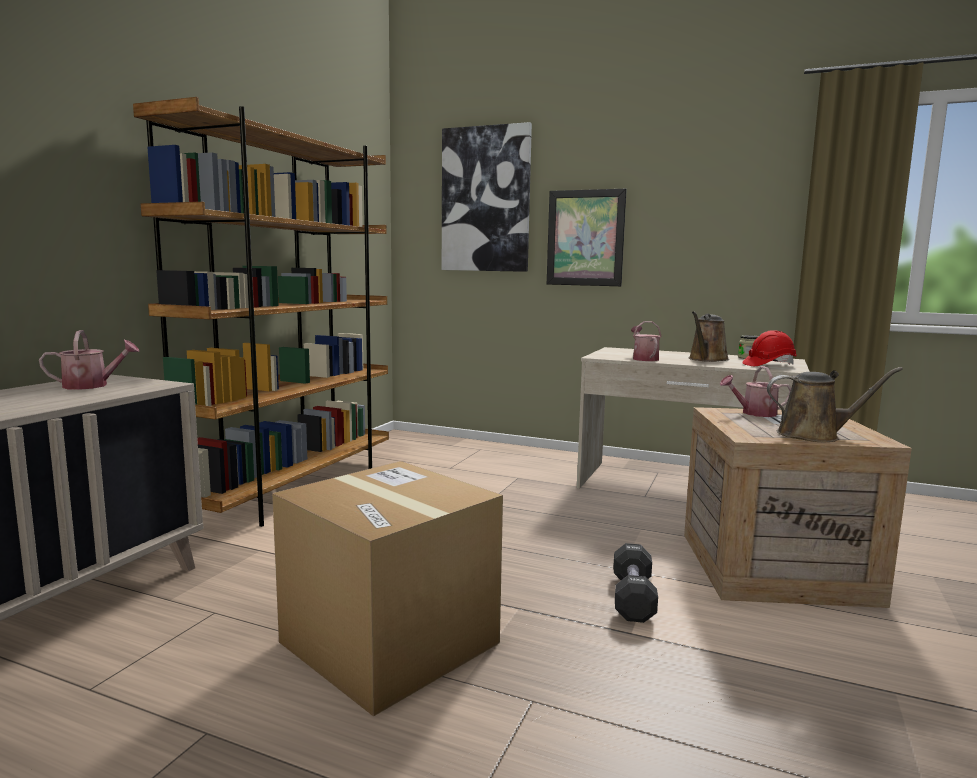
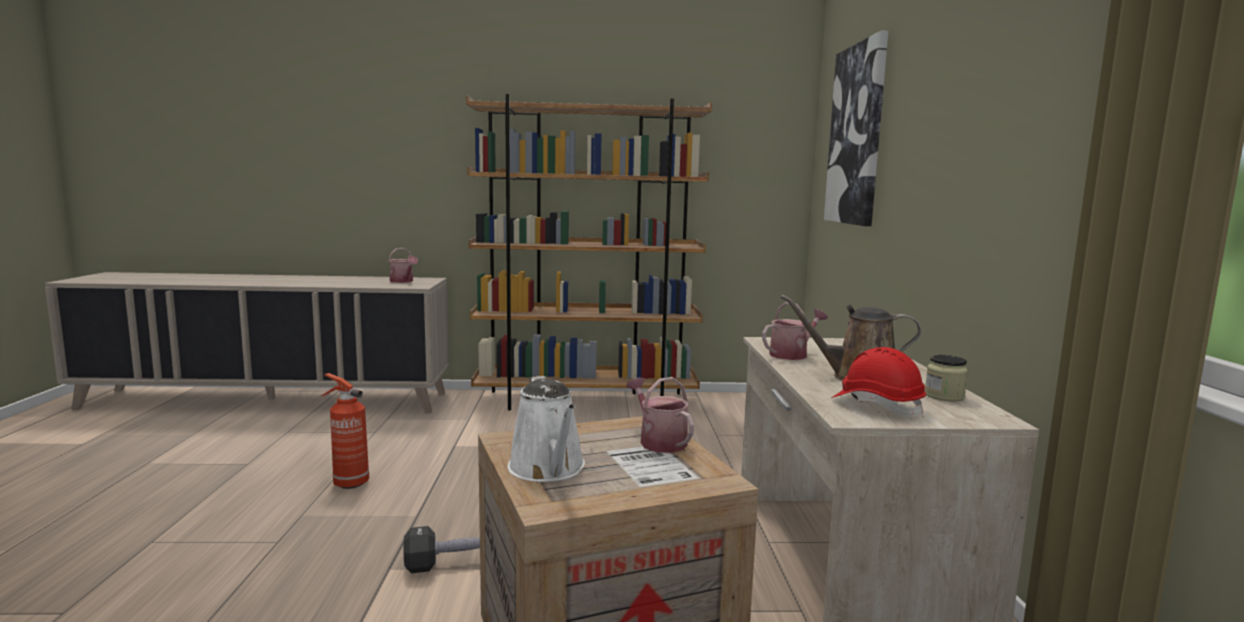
camera: 65 degrees right, 0 degrees up
cardboard box [272,461,503,717] -> fire extinguisher [321,373,369,489]
picture [547,189,627,286] -> none
brown watering can [767,367,903,442] -> white watering can [508,376,585,482]

